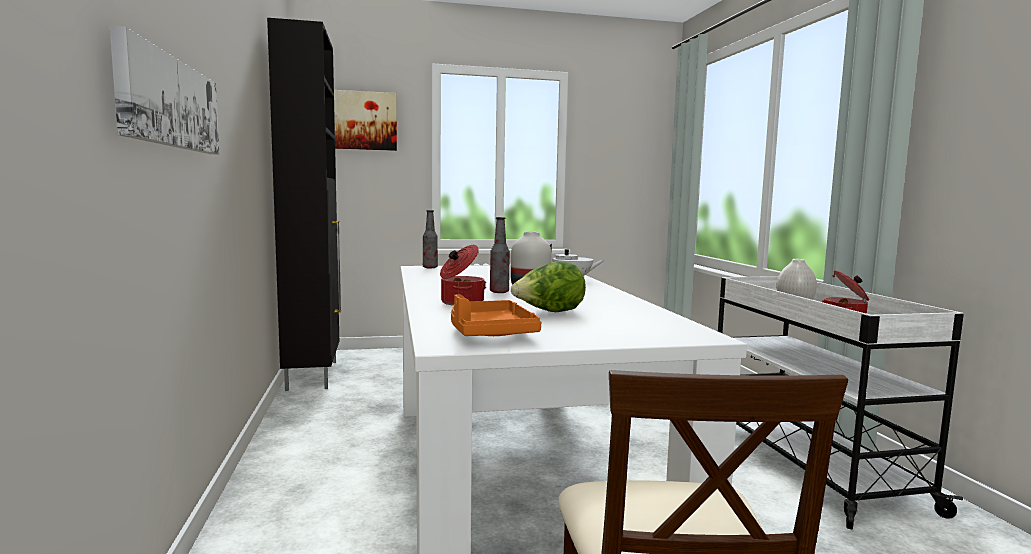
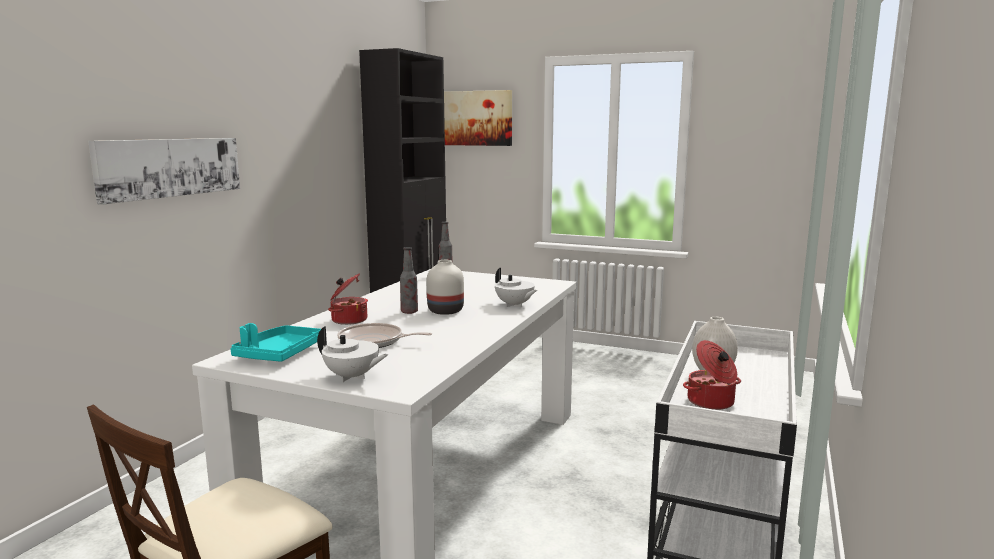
camera: 35 degrees right, 5 degrees up
orange tray [451,294,541,336] -> turquoise tray [230,323,321,362]
lettuce [511,261,586,312] -> frying pan [337,323,432,348]
none -> white teapot [317,326,389,382]

